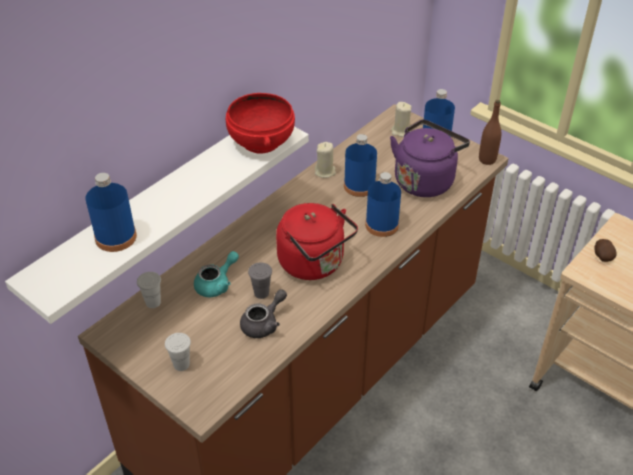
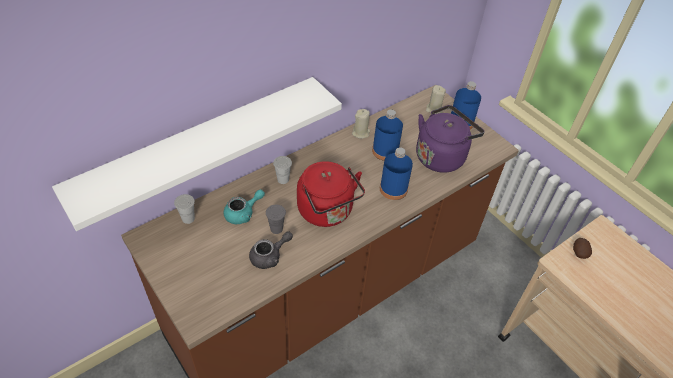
camera: 10 degrees right, 5 degrees up
blue bottle [85,173,137,252] -> none
white cup [165,333,191,371] -> white cup moved to [273,156,292,184]
red bowl [225,93,295,153] -> none
brown bottle [479,100,502,165] -> none

